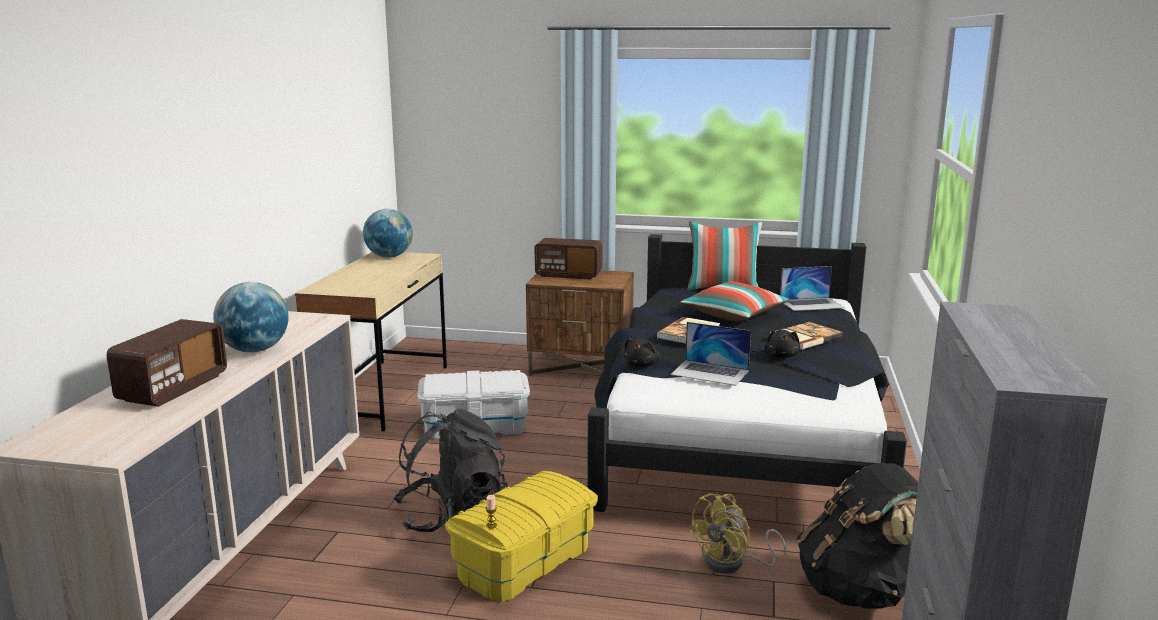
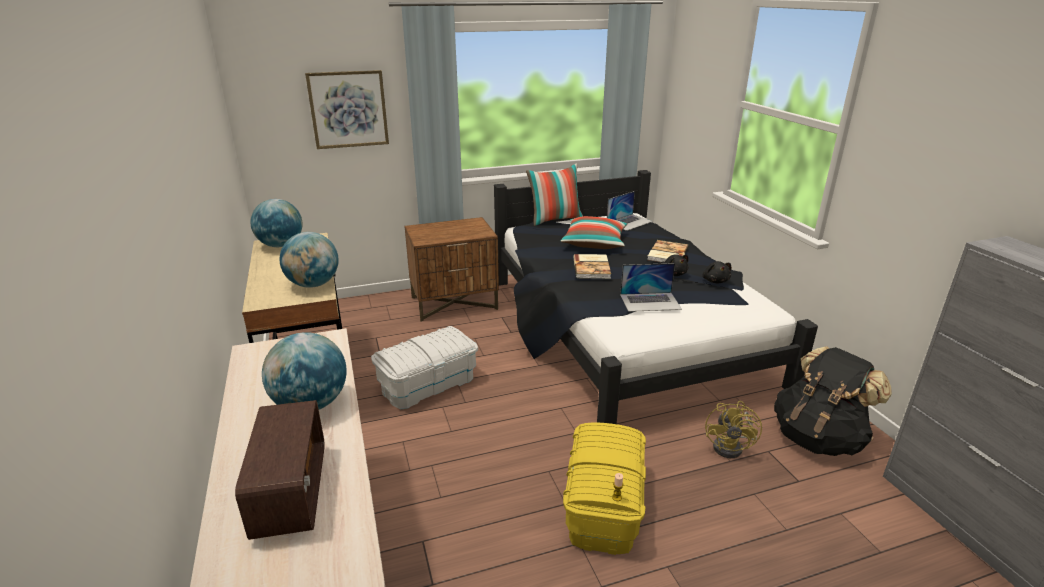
camera: 30 degrees left, 10 degrees up
black backpack [394,408,508,532] -> none
radio [535,238,602,280] -> none
black plush toy [624,337,660,367] -> black plush toy moved to [703,261,732,283]
none -> globe [279,232,339,288]
none -> picture [305,70,389,149]

